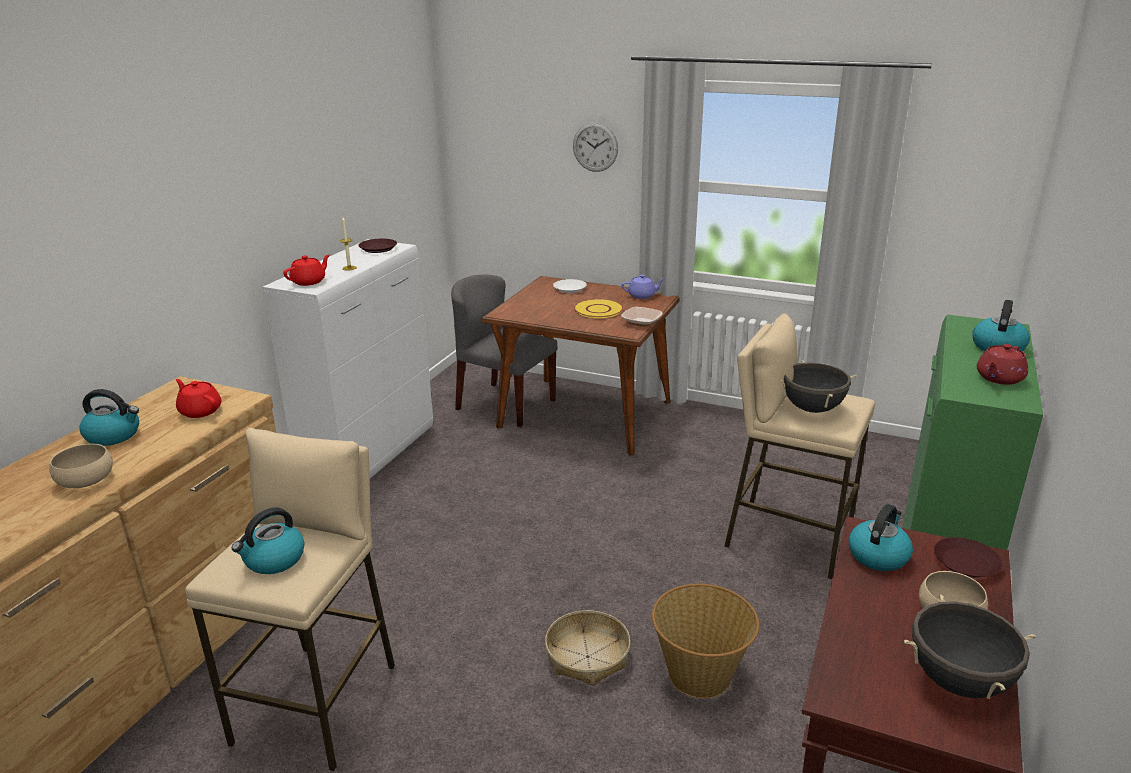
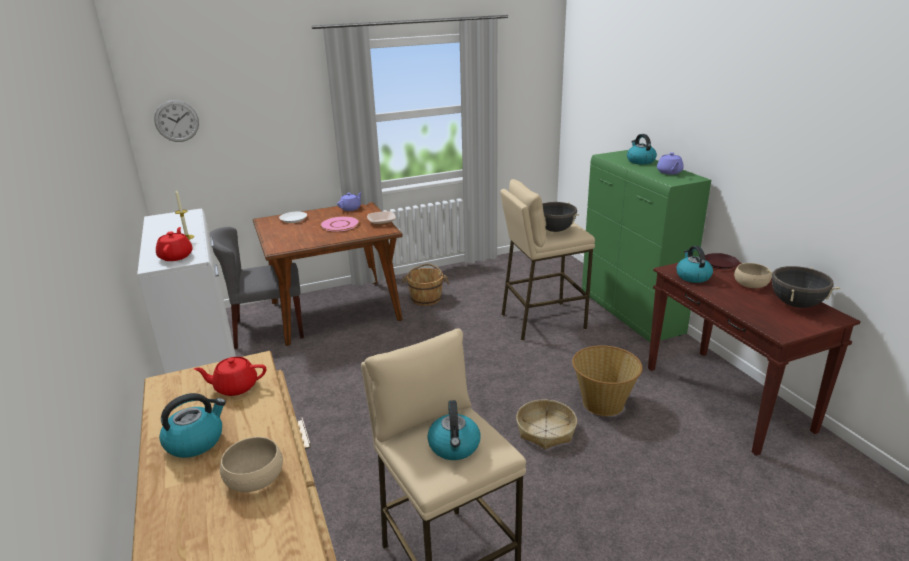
camera: 45 degrees left, 0 degrees up
brown plate [358,239,397,253] -> none
wall clock [573,122,618,172] -> wall clock moved to [154,100,199,142]
yellow plate [574,299,624,318] -> pink plate [320,216,360,231]
red teapot [977,344,1028,385] -> purple teapot [657,152,684,174]
none -> brown bucket [402,263,449,306]

